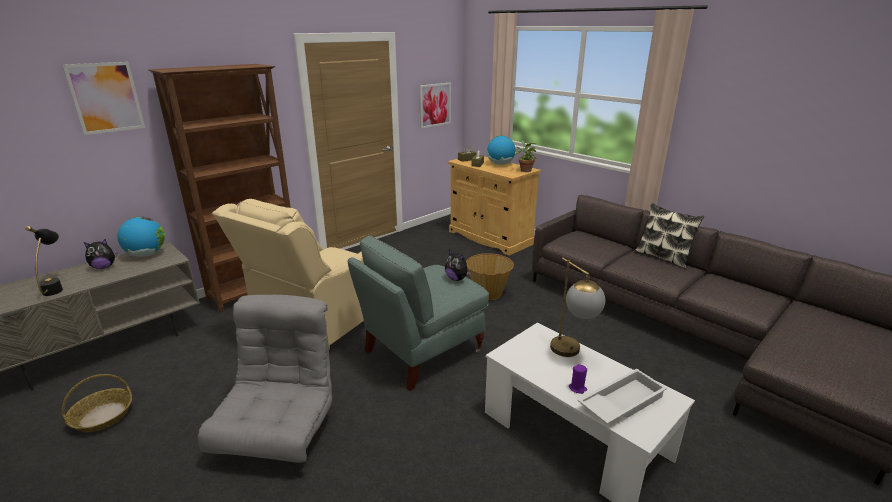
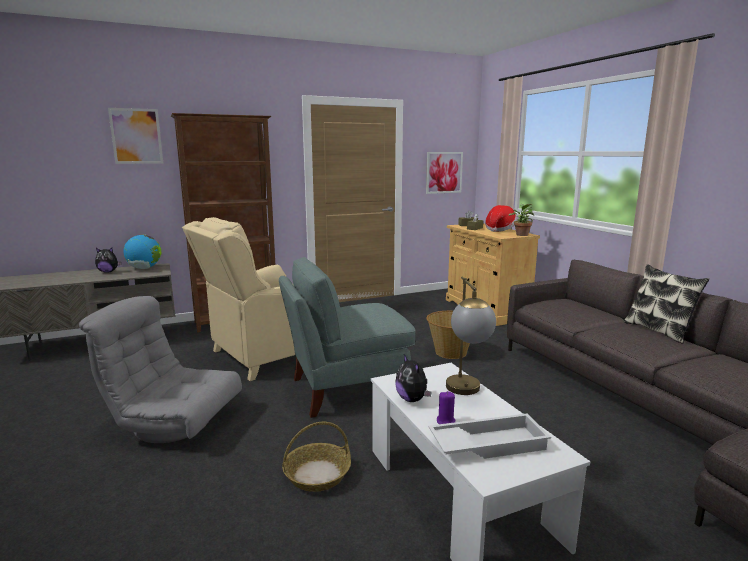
camera: 20 degrees right, 10 degrees down
black table lamp [25,226,63,296] -> none
basket [62,374,132,432] -> basket moved to [282,422,351,492]
grey armchair [198,295,332,463] -> grey armchair turned 105 degrees counterclockwise [79,296,242,443]
plush toy [445,250,472,281] -> plush toy moved to [395,354,431,402]
globe [487,135,516,165] -> hat [485,205,517,232]

